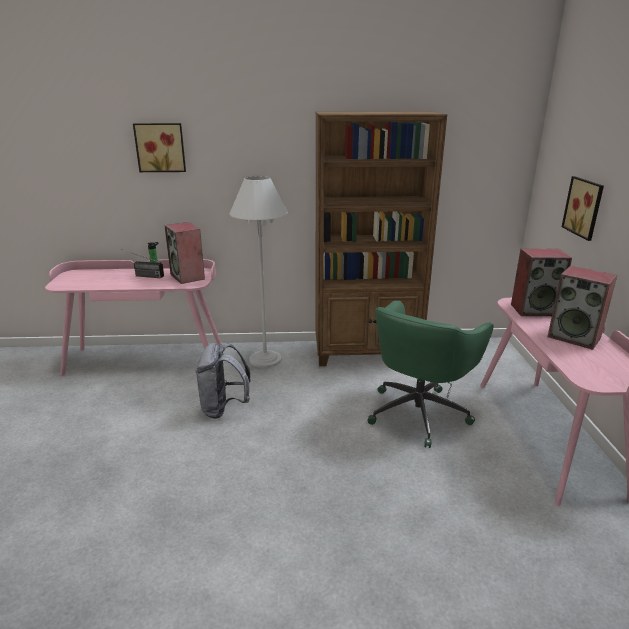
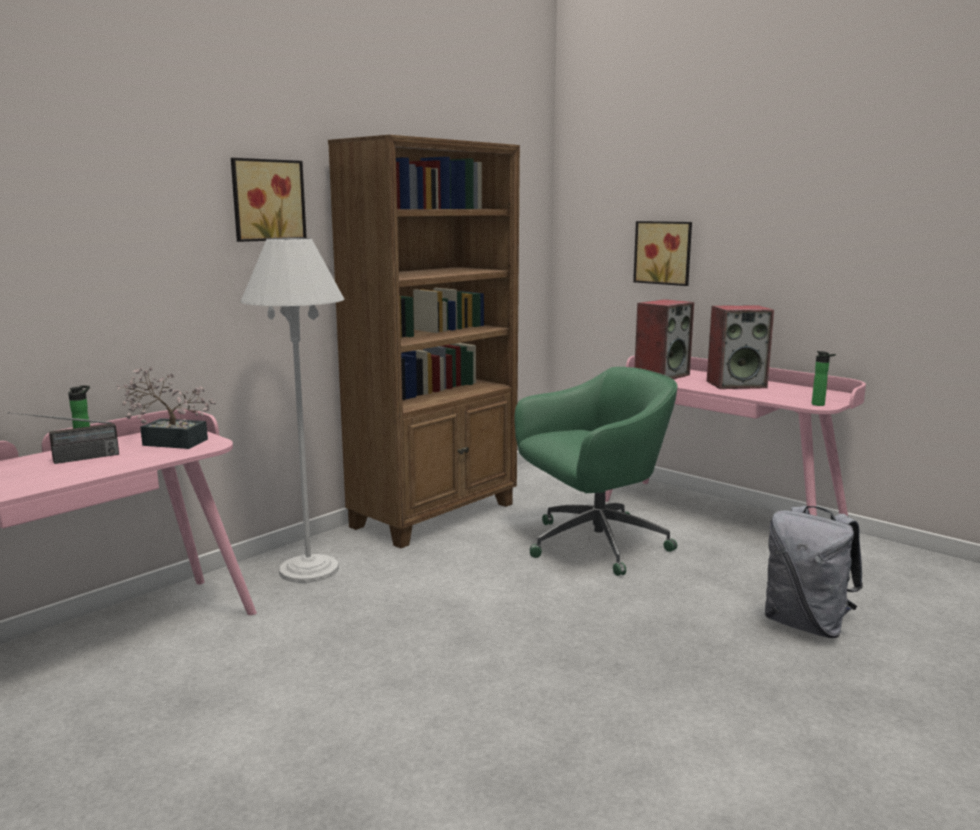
camera: 45 degrees left, 10 degrees down
picture [133,123,186,172] -> picture moved to [231,158,307,242]
speaker [164,222,205,284] -> potted plant [117,367,216,449]
grey backpack [195,342,251,419] -> grey backpack moved to [765,506,863,638]
green office chair [367,300,493,448] -> green office chair turned 105 degrees counterclockwise [515,367,677,576]
none -> bottle [812,351,836,406]

